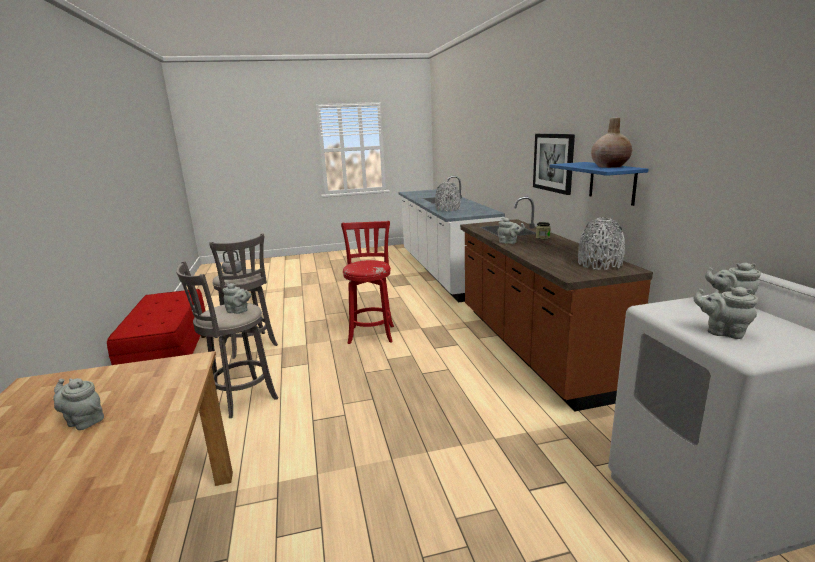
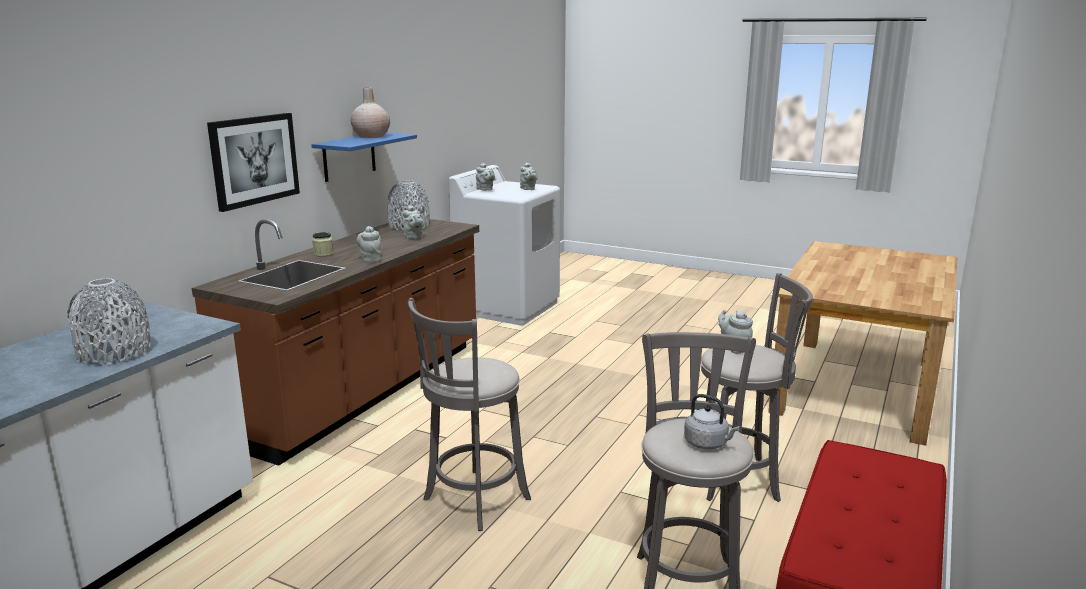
camera: 140 degrees left, 0 degrees up
grey teapot [53,378,104,430] -> grey teapot moved to [402,205,425,239]
red stool [341,221,394,344] -> grey stool [407,298,531,531]

